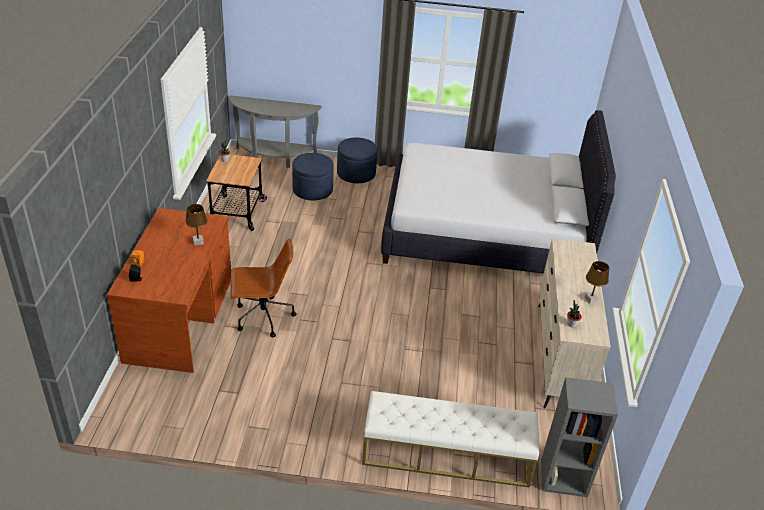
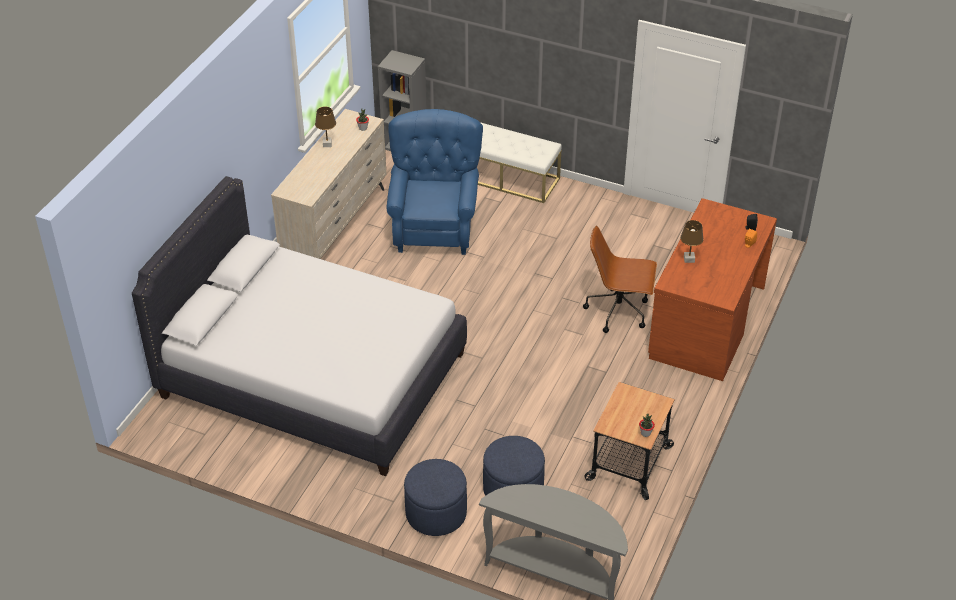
camera: 160 degrees left, 5 degrees up
none -> blue armchair [386,109,483,255]

